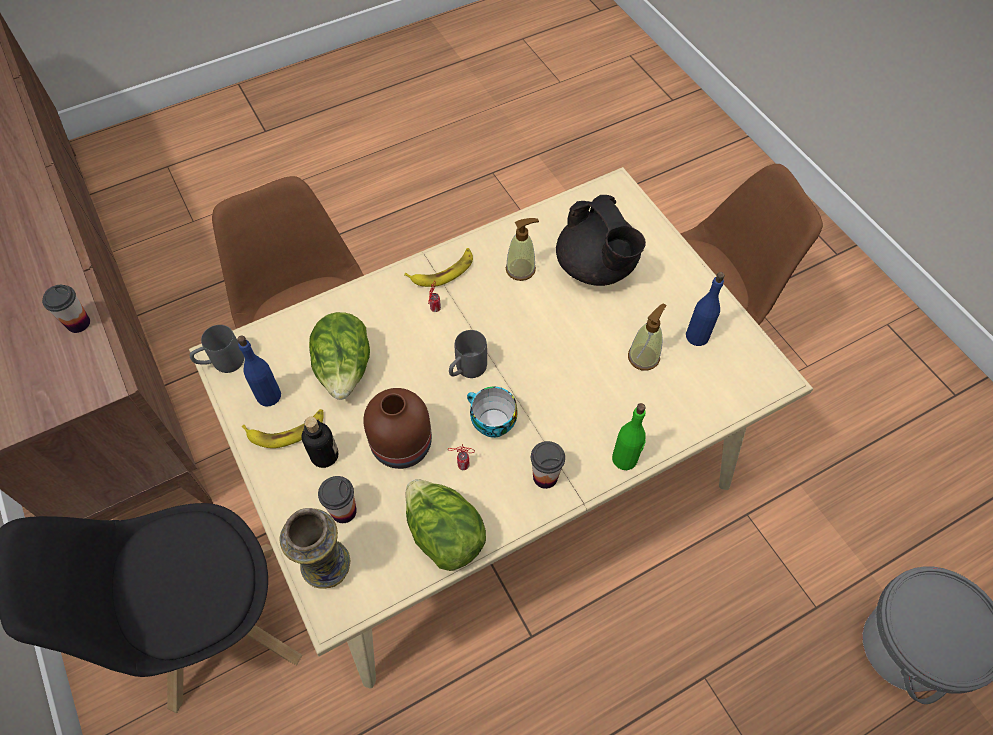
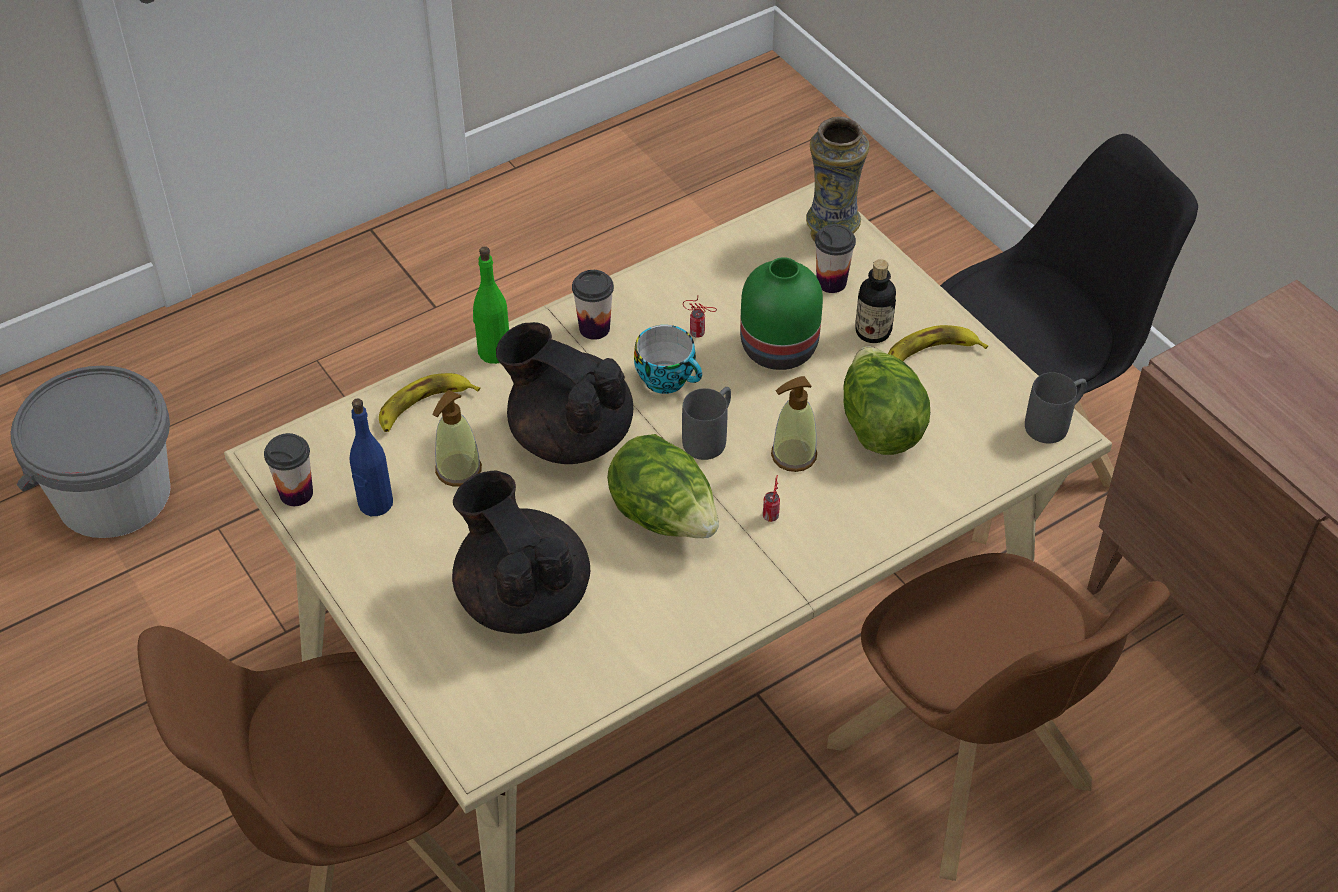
camera: 175 degrees right, 10 degrees down
cup [42,285,90,333] -> cup moved to [264,433,313,506]
blue bottle [237,336,281,407] -> none
brown vase [363,388,432,469] -> green vase [740,257,823,370]
banana [404,248,473,287] -> banana moved to [379,373,480,432]
lettuce [406,479,486,571] -> lettuce moved to [607,434,719,538]
soap dispenser [506,218,539,281] -> soap dispenser moved to [771,376,817,472]
none -> black teapot [496,322,633,464]

